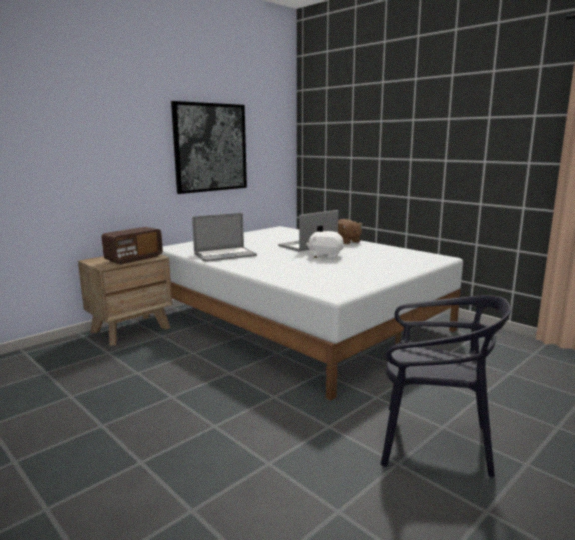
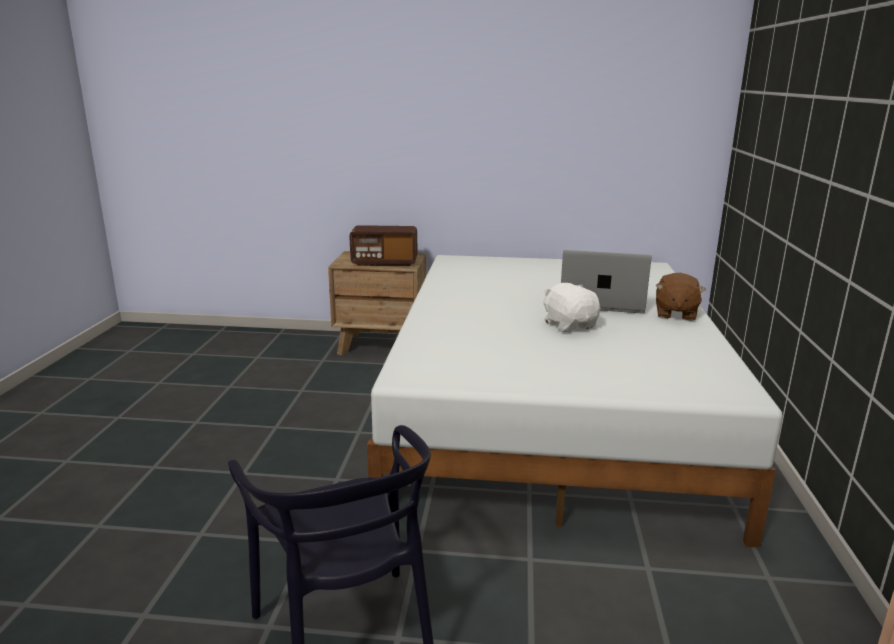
camera: 50 degrees right, 5 degrees up
picture [171,101,247,194] -> none
laptop [192,213,257,262] -> none

